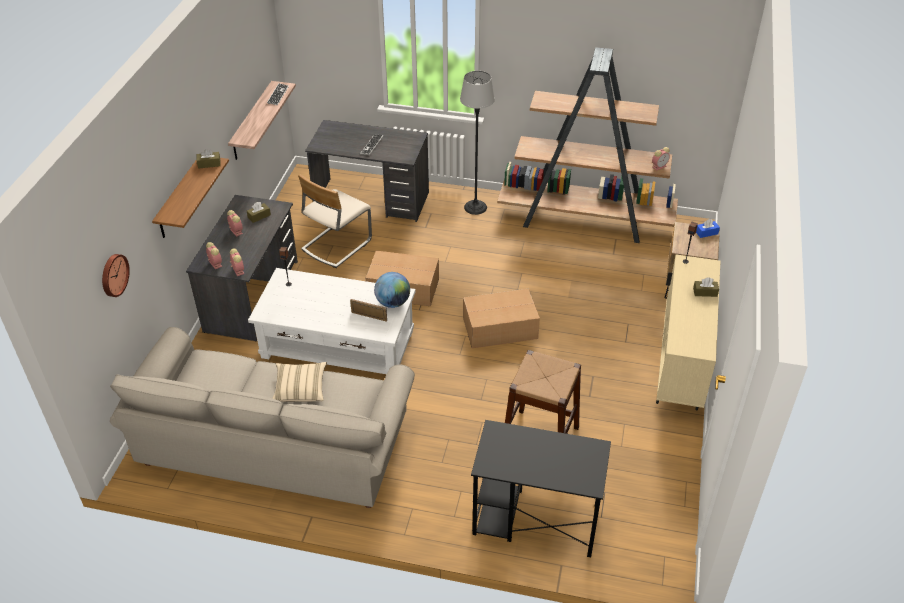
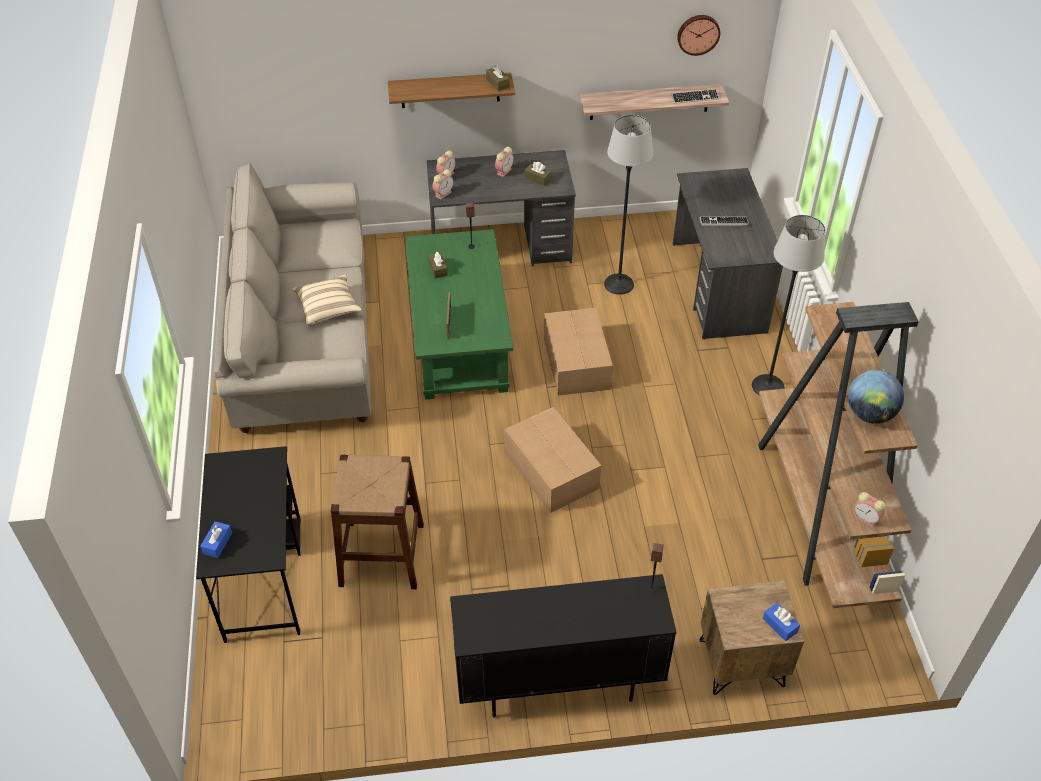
camera: 70 degrees right, 5 degrees up
wall clock [102,254,130,297] -> wall clock moved to [677,15,720,56]
white coffee table [248,268,416,375] -> green coffee table [405,229,513,400]
beige chair [298,174,372,268] -> floor lamp [604,115,653,295]
globe [374,272,410,308] -> globe moved to [848,370,904,424]
beige cabinet [656,254,721,411] -> black cabinet [450,574,677,717]
brown tissue box [693,277,719,297] -> brown tissue box moved to [428,252,448,278]
none -> blue tissue box [200,521,232,558]

